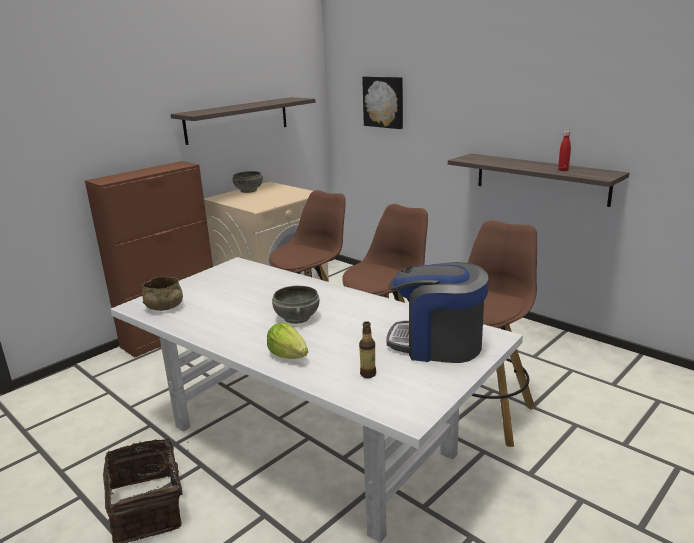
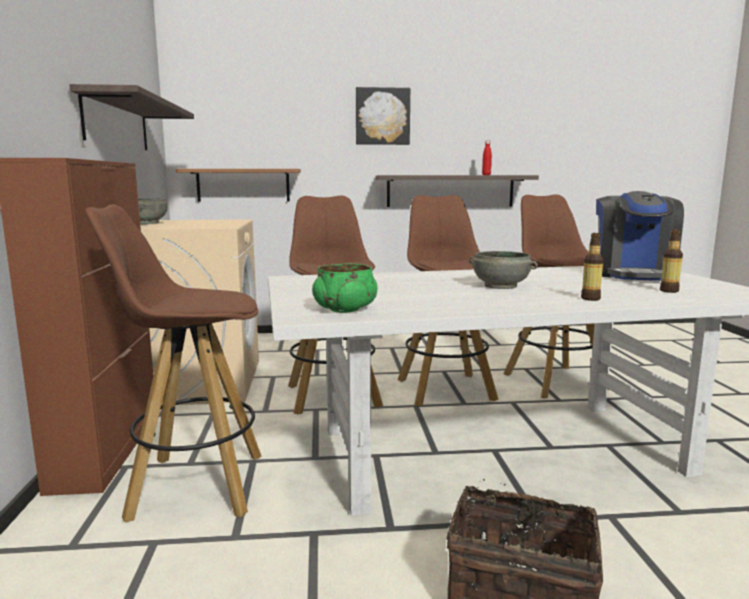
camera: 50 degrees left, 10 degrees down
beige bowl [142,277,183,311] -> green bowl [312,263,378,313]
lettuce [267,322,308,359] -> bottle [581,233,604,301]
picture [362,76,403,129] -> picture moved to [356,87,410,145]
coffee machine [386,262,489,363] -> coffee machine turned 45 degrees counterclockwise [596,191,684,281]
none -> brown stool [85,205,262,522]
none -> shelf [176,169,301,202]

